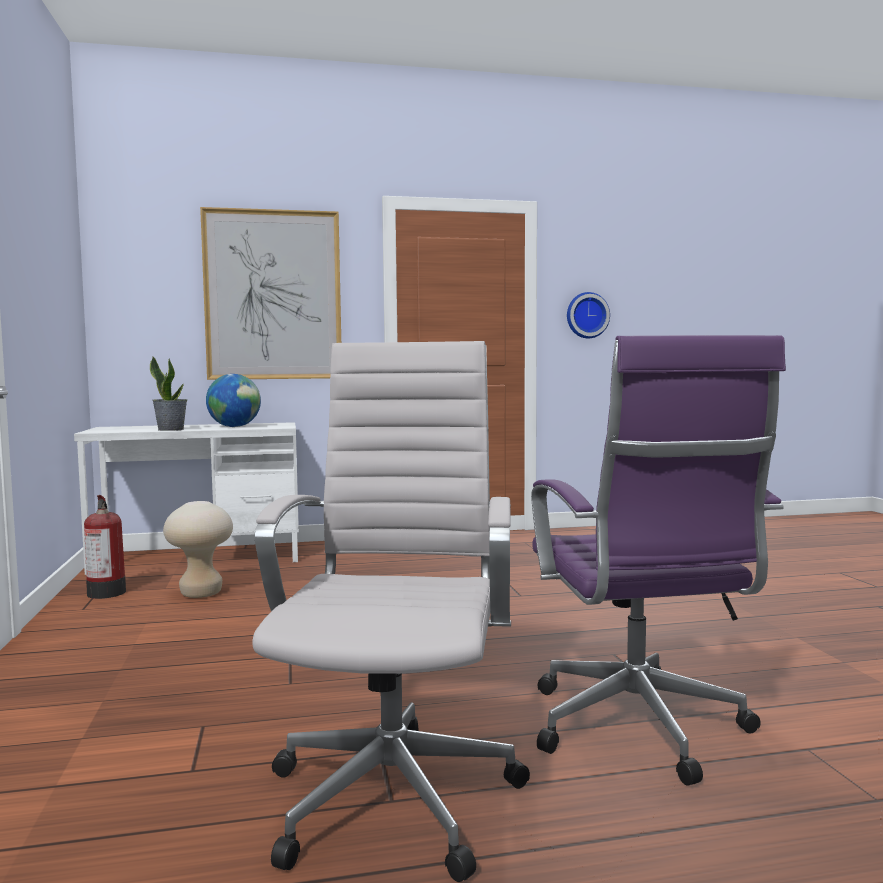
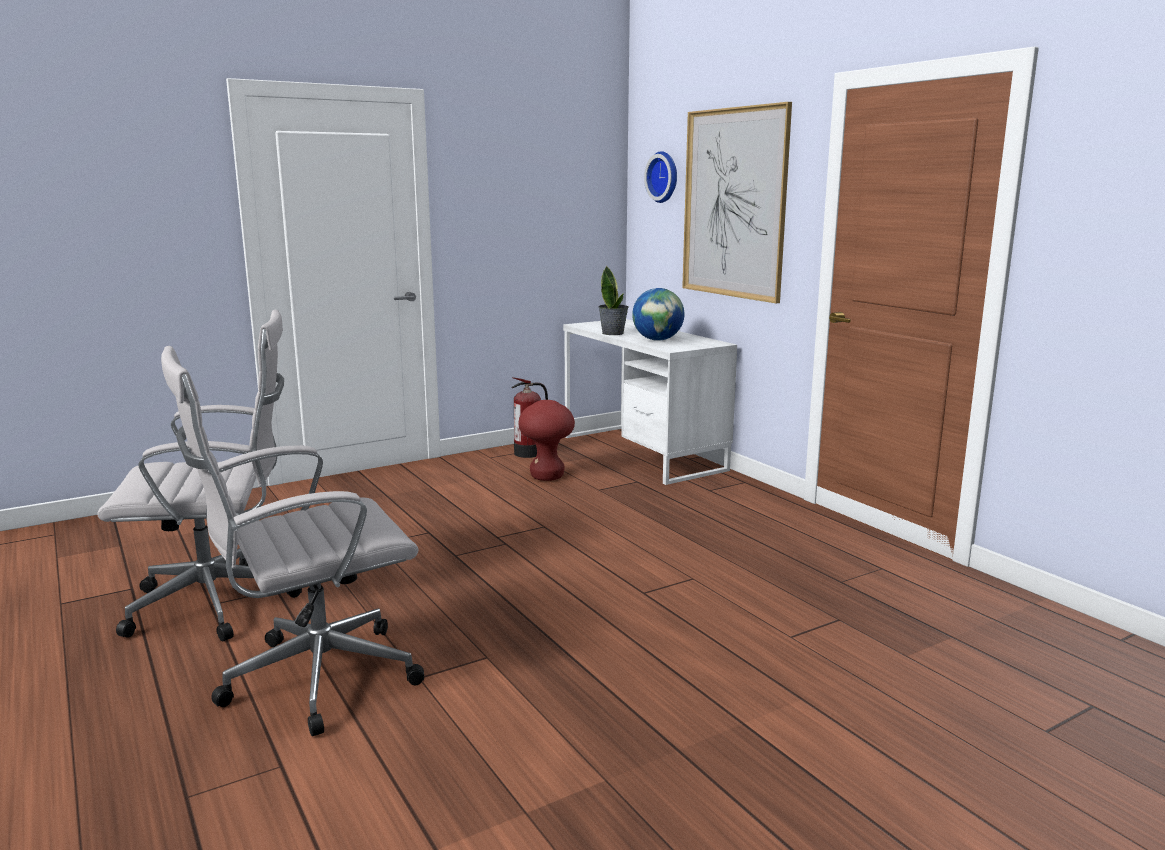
camera: 70 degrees right, 10 degrees up
beige stool [163,501,233,598] -> red stool [519,400,575,481]
purple office chair [531,335,786,786] -> white office chair [161,346,424,736]
wall clock [567,292,610,338] -> wall clock moved to [644,151,677,203]

